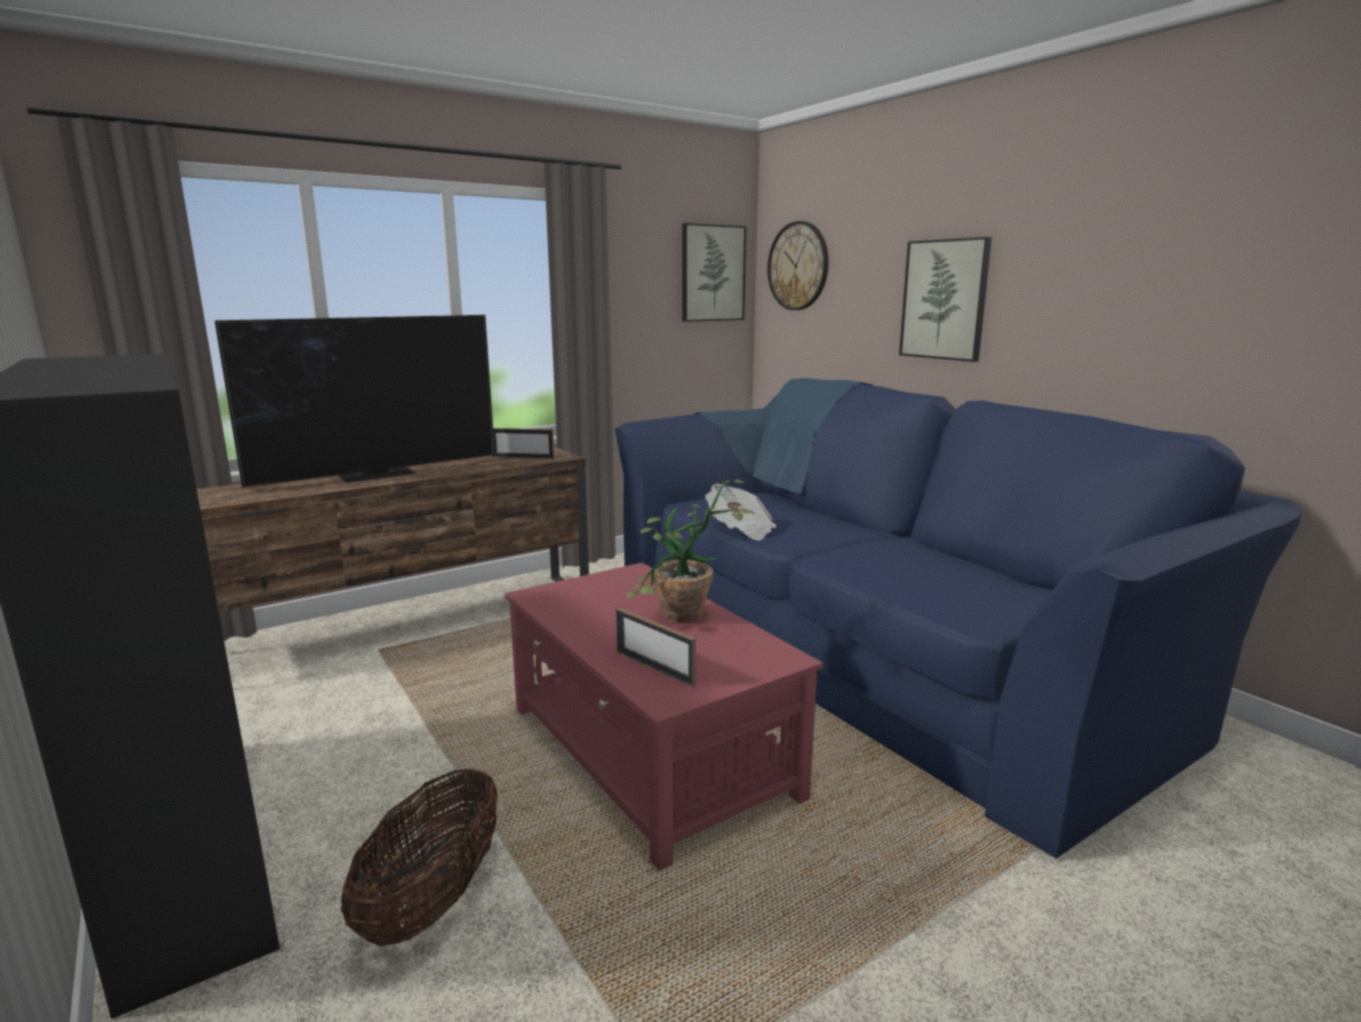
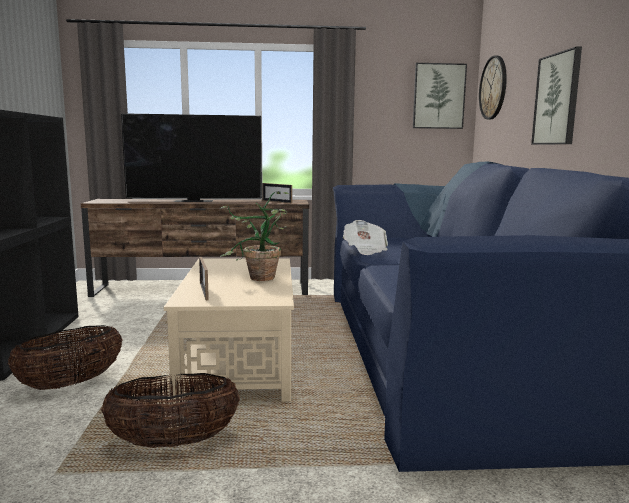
camera: 30 degrees right, 5 degrees down
red coffee table [505,563,823,871] -> beige coffee table [164,258,294,404]
none -> basket [101,373,240,448]

